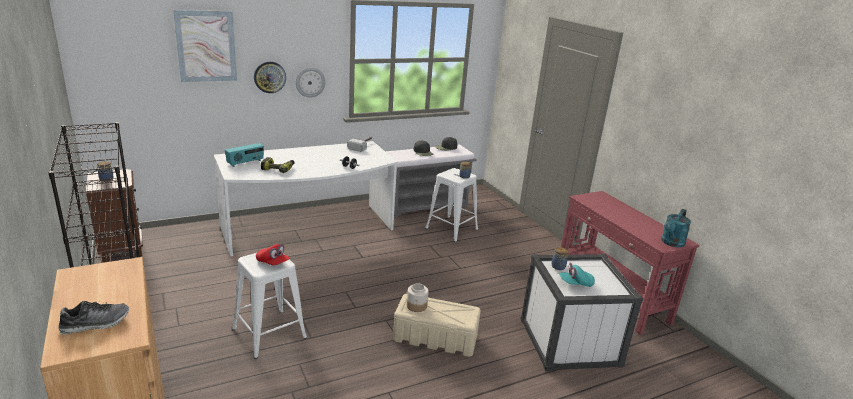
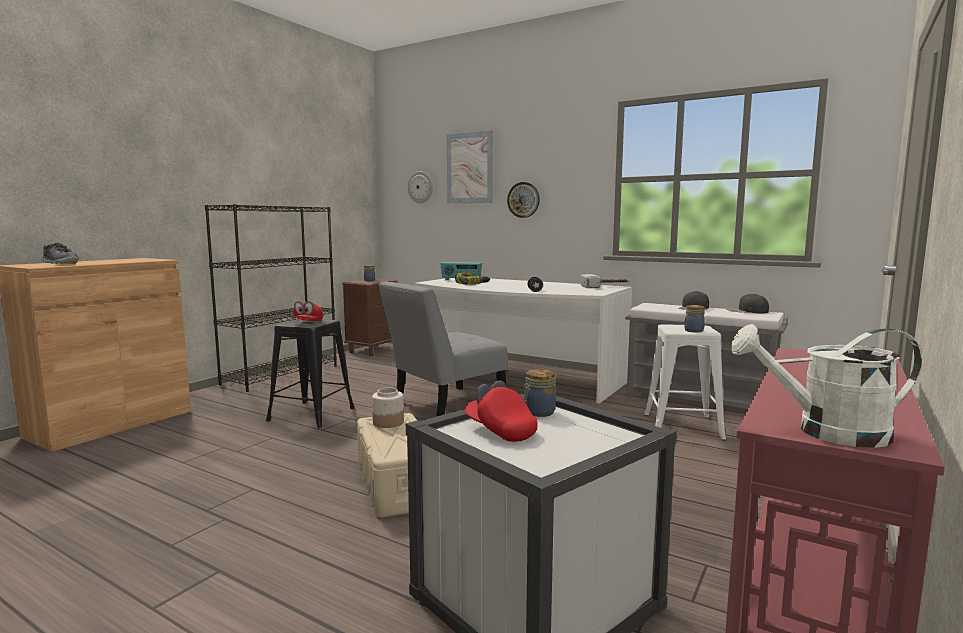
camera: 60 degrees right, 15 degrees down
white stool [232,253,307,359] -> black stool [266,319,355,429]
wall clock [296,68,326,98] -> wall clock moved to [408,171,433,203]
turquoise cap [559,263,595,287] -> red cap [465,380,537,442]
turquoise watering can [661,209,691,247] -> white watering can [731,324,922,448]
none -> grey chair [379,281,508,417]

